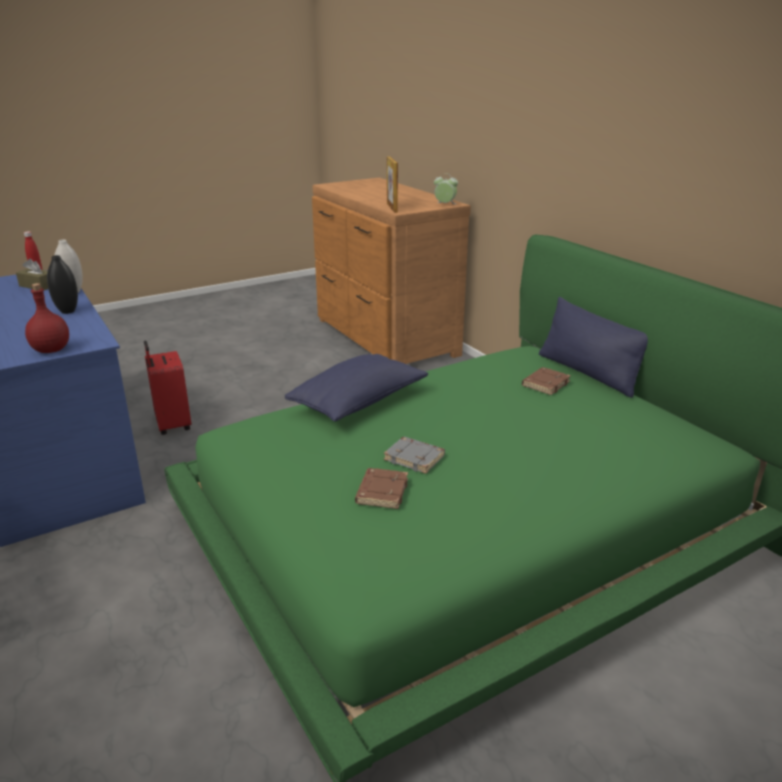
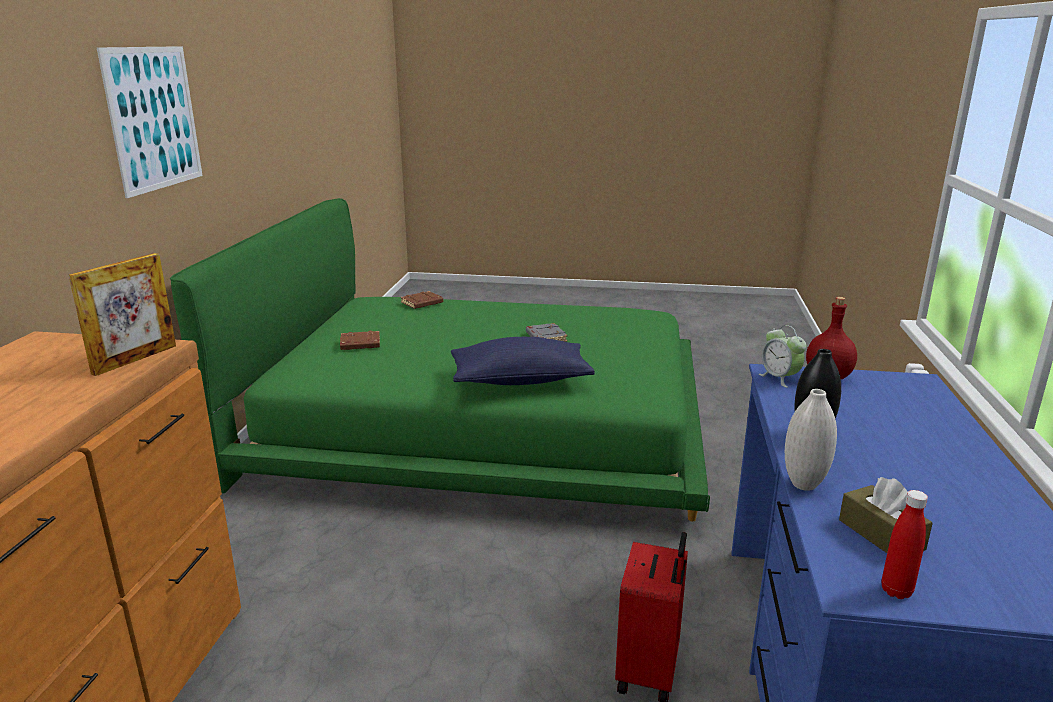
camera: 140 degrees left, 5 degrees down
brown book [355,468,408,509] -> brown book moved to [401,291,443,309]
alarm clock [434,173,458,204] -> alarm clock moved to [759,325,806,388]
blue pillow [539,297,648,398] -> none
none -> picture [97,46,203,198]

